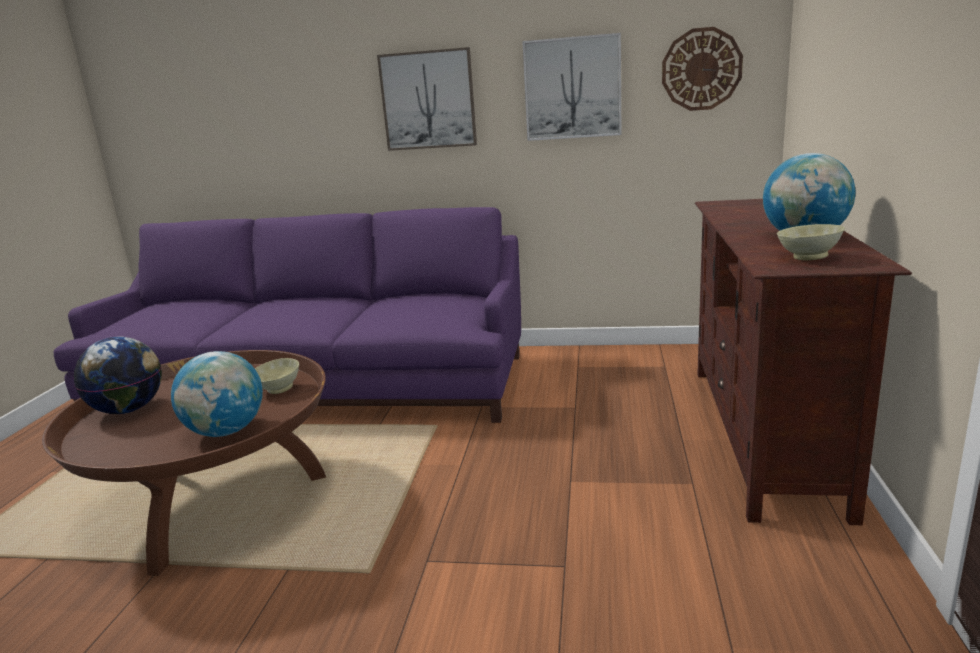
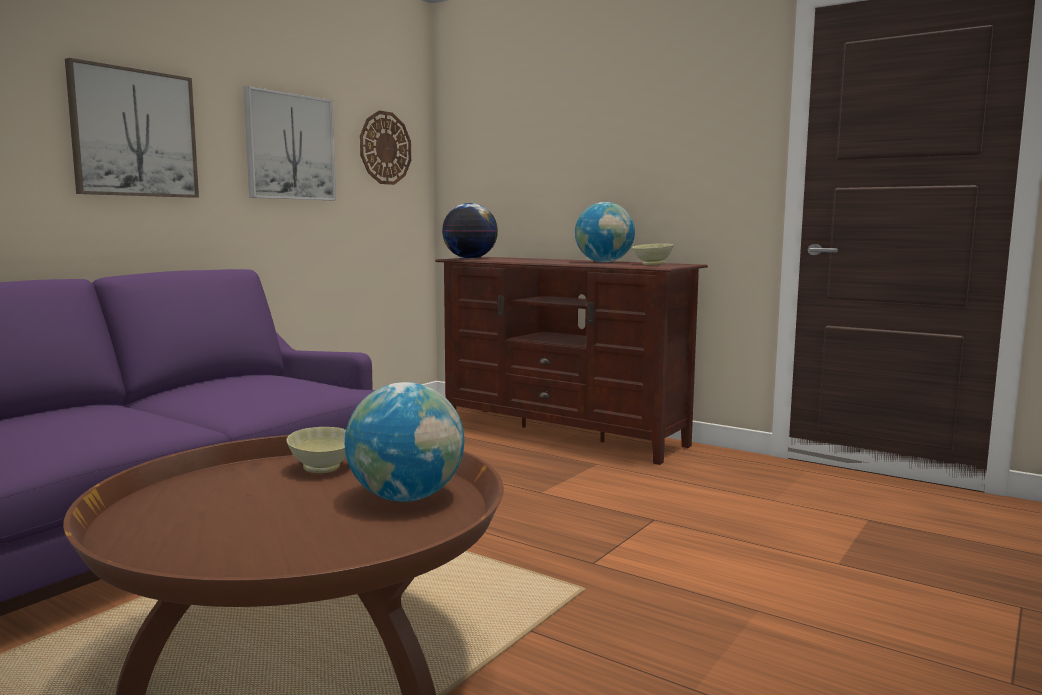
camera: 65 degrees left, 10 degrees down
globe [74,337,162,414] -> globe moved to [442,203,498,259]

